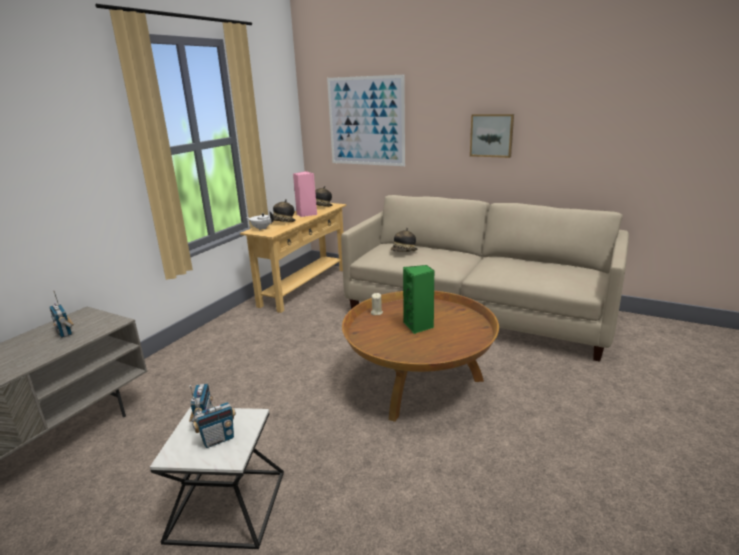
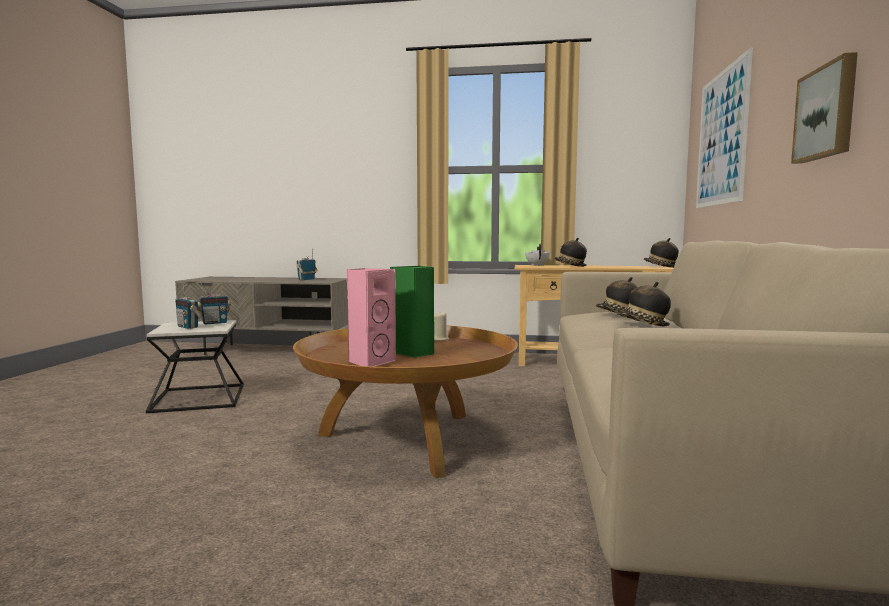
camera: 70 degrees right, 15 degrees down
pink speaker [293,171,317,217] -> pink speaker moved to [347,268,396,367]
none -> hat [617,282,671,326]

